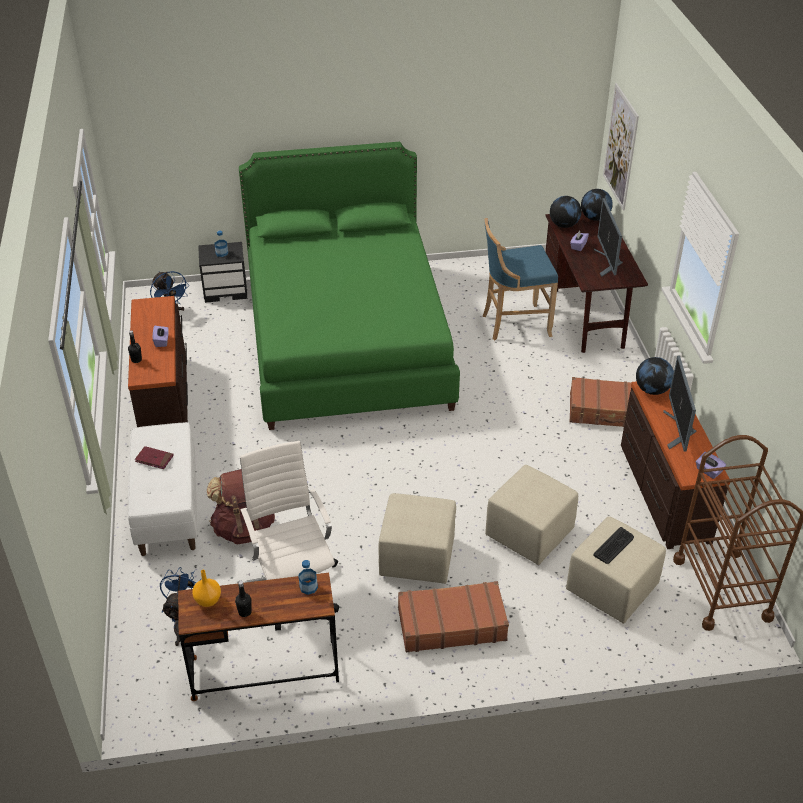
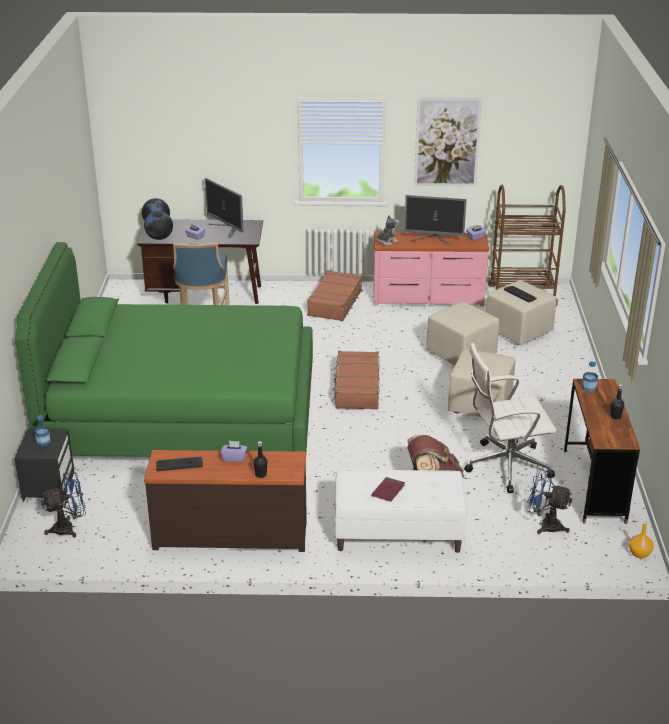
camera: 80 degrees left, 10 degrees down
orange vase [192,569,221,607] -> orange vase moved to [629,523,654,558]
brown suitcase [398,581,509,653] -> brown suitcase moved to [332,351,380,409]
monitor [594,198,623,277] -> monitor turned 45 degrees clockwise [205,178,244,239]
picture [603,83,639,211] -> picture moved to [414,97,482,186]
brown dresser [621,381,730,549] -> pink dresser [373,232,489,307]
globe [636,357,674,395] -> plush toy [375,215,399,245]
none -> keyboard [156,457,203,471]

